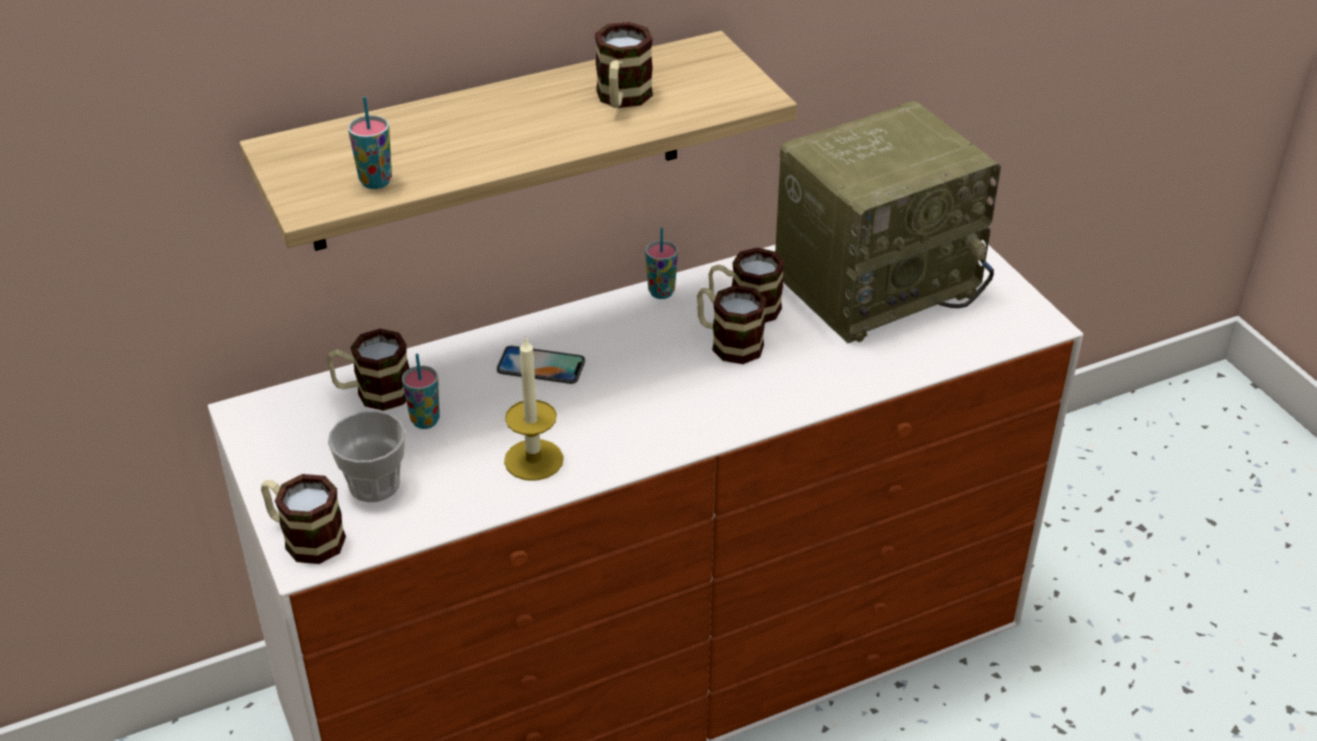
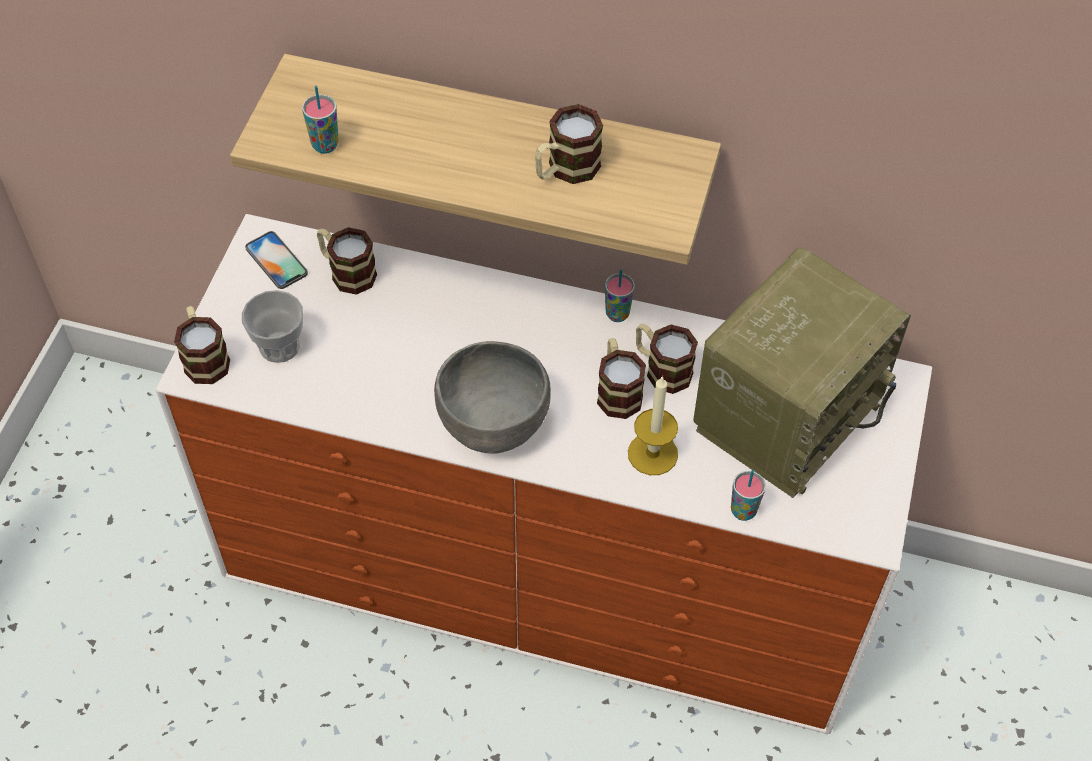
camera: 40 degrees right, 15 degrees up
cup [402,354,440,429] -> cup moved to [731,470,766,521]
phone [497,346,585,384] -> phone moved to [245,231,308,289]
candle [504,335,564,481] -> candle moved to [628,376,678,475]
radio [775,101,1001,343] -> radio turned 60 degrees counterclockwise [693,247,911,498]
none -> grey bowl [434,341,551,454]

